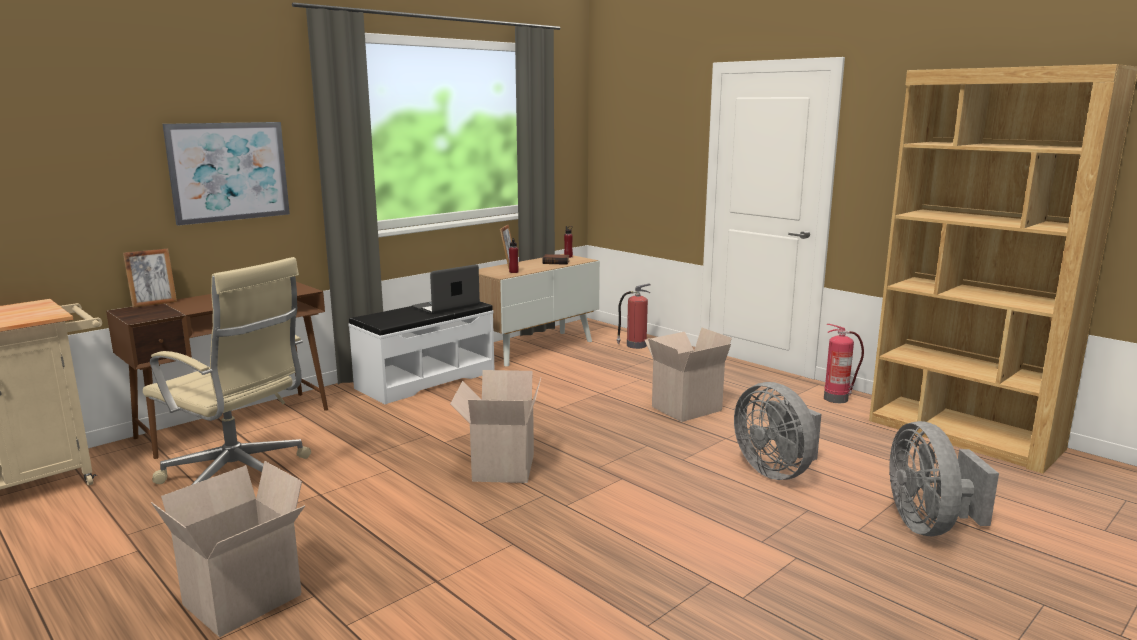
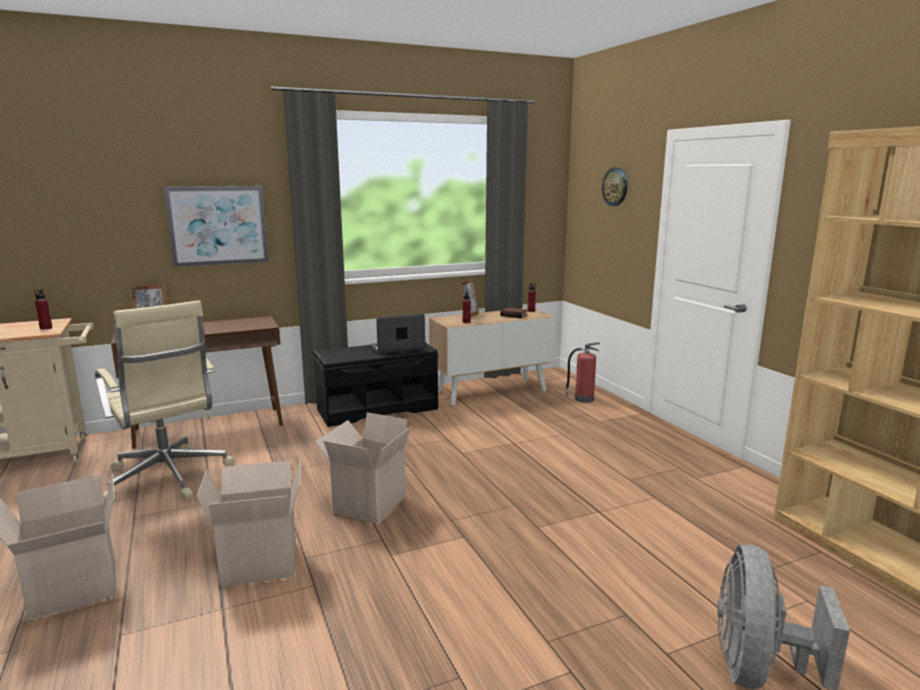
camera: 20 degrees right, 0 degrees up
white bench [348,302,495,404] -> black bench [313,342,438,427]
cardboard box [645,328,732,422] -> cardboard box moved to [197,460,301,587]
grey fan [734,382,821,480] -> none
fire extinguisher [824,324,864,403] -> none
none -> red bottle [34,289,52,330]
none -> wall clock [602,168,628,206]

